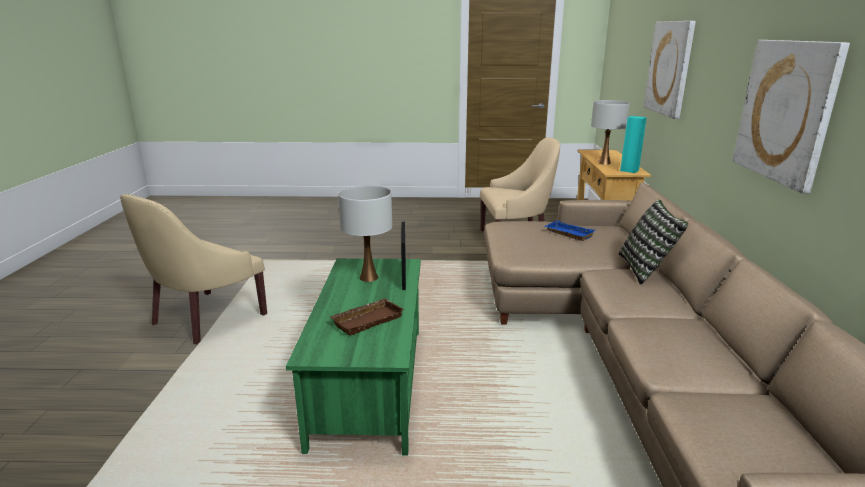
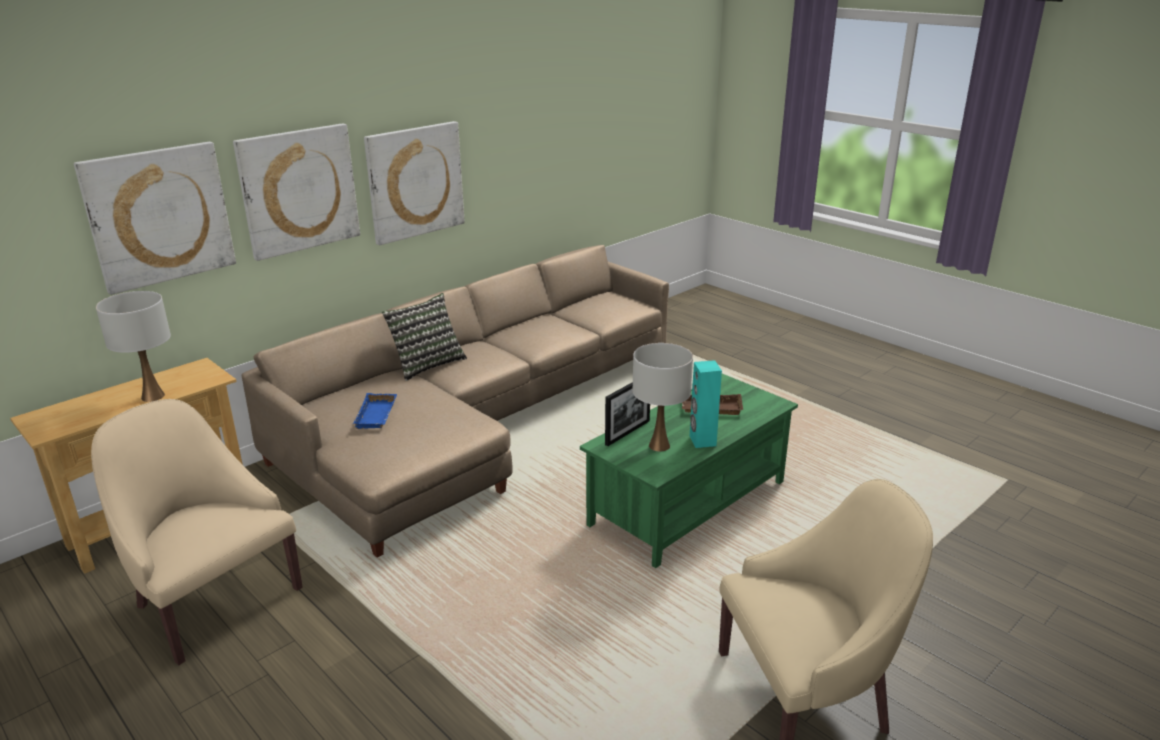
camera: 135 degrees left, 5 degrees up
turquoise speaker [620,116,647,173] -> turquoise speaker moved to [690,360,722,448]
none -> picture [233,123,360,261]

